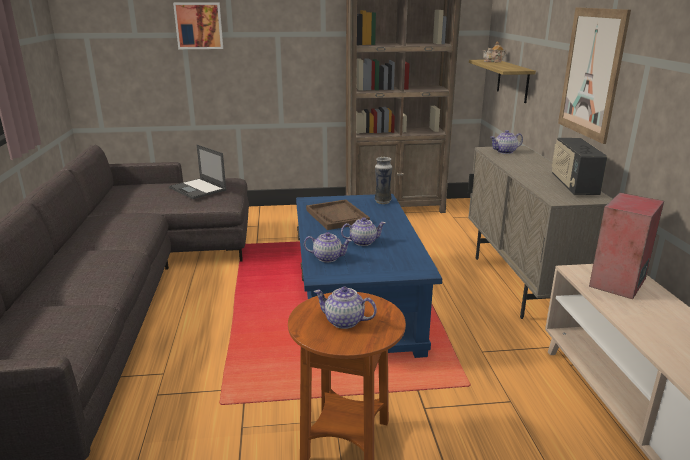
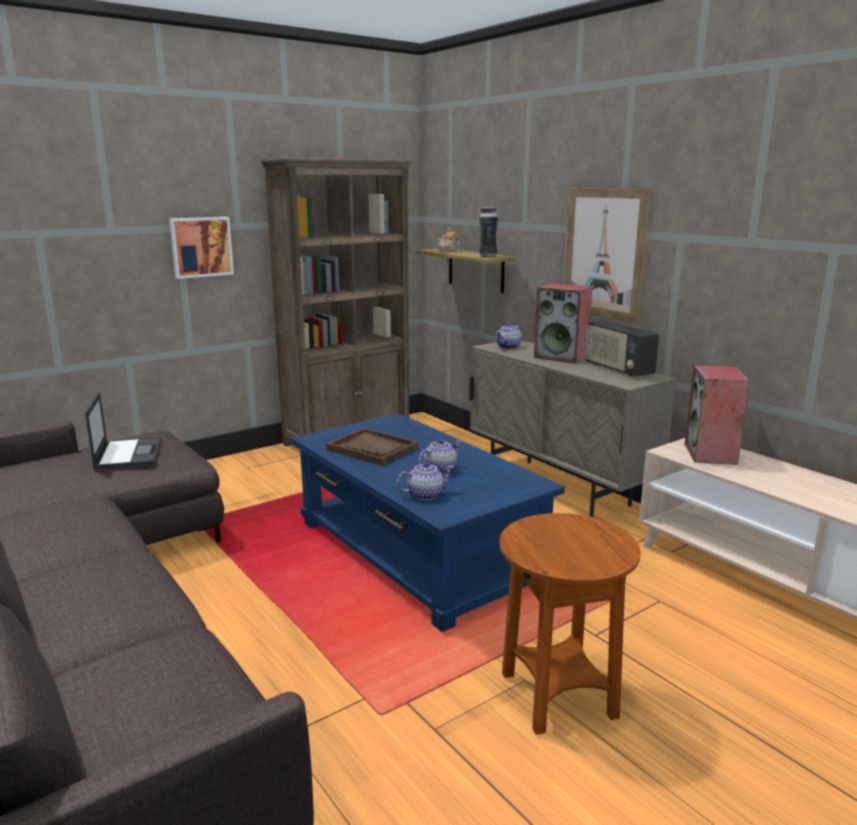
camera: 30 degrees left, 5 degrees down
laptop [169,145,227,199] -> laptop turned 120 degrees counterclockwise [85,392,161,469]
picture [173,2,223,49] -> picture moved to [169,217,234,279]
teapot [314,286,377,329] -> none
vase [375,157,392,204] -> vase moved to [479,207,498,257]
none -> speaker [534,283,592,364]

